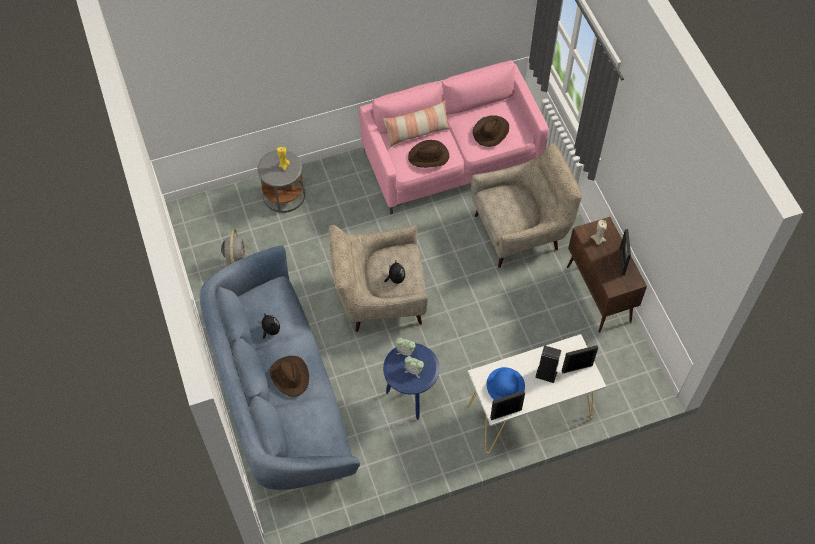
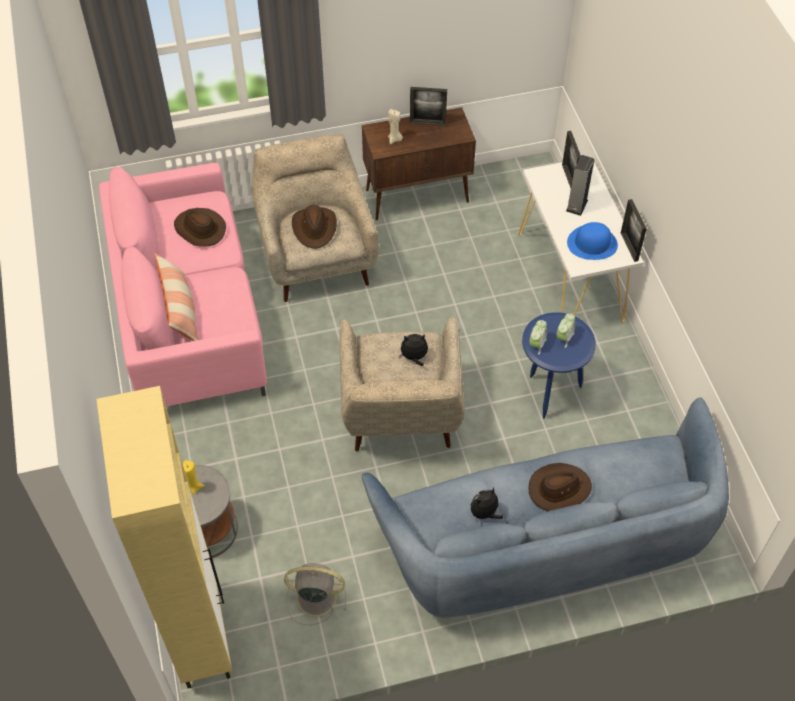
camera: 85 degrees left, 5 degrees down
brown hat [408,140,449,168] -> brown hat moved to [292,205,337,249]
none -> beige cabinet [96,386,232,688]

